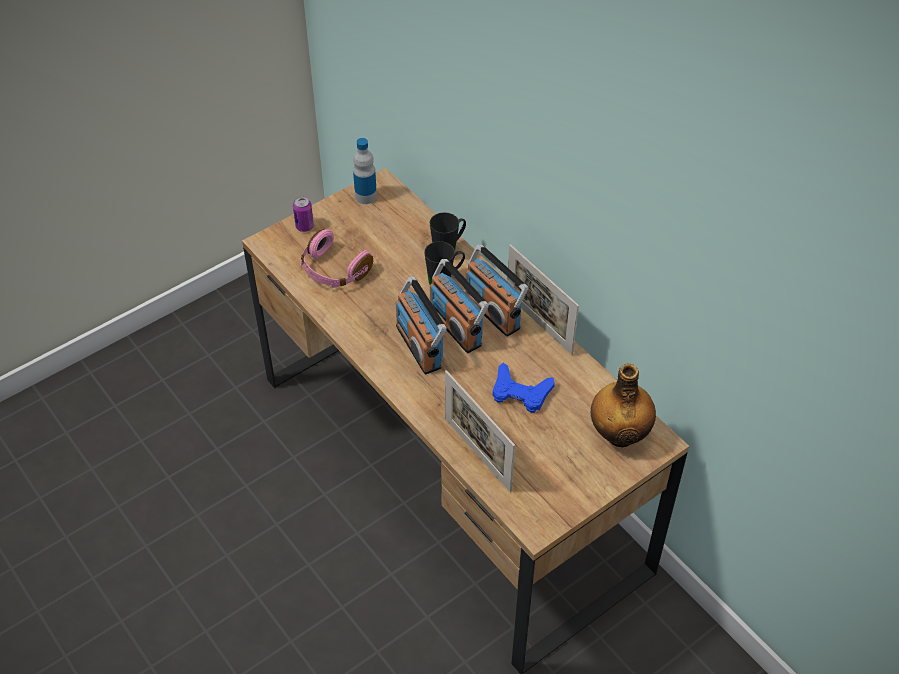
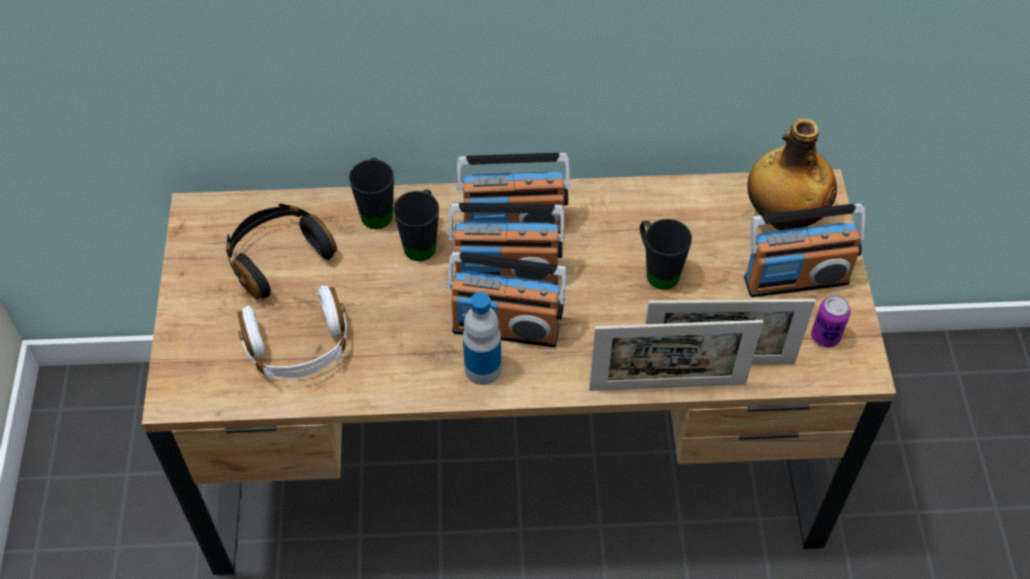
camera: 55 degrees left, 5 degrees up
can [293,196,314,232] -> can moved to [811,295,851,348]
pink headphones [301,229,373,288] -> white headphones [238,286,347,380]
bottle [353,138,377,204] -> bottle moved to [463,292,502,385]
blue game controller [493,362,555,413] -> black mug [640,219,692,290]
picture frame [507,244,579,355] -> picture frame moved to [589,320,763,391]
none -> black headphones [226,203,337,299]
none -> radio [744,203,865,297]

